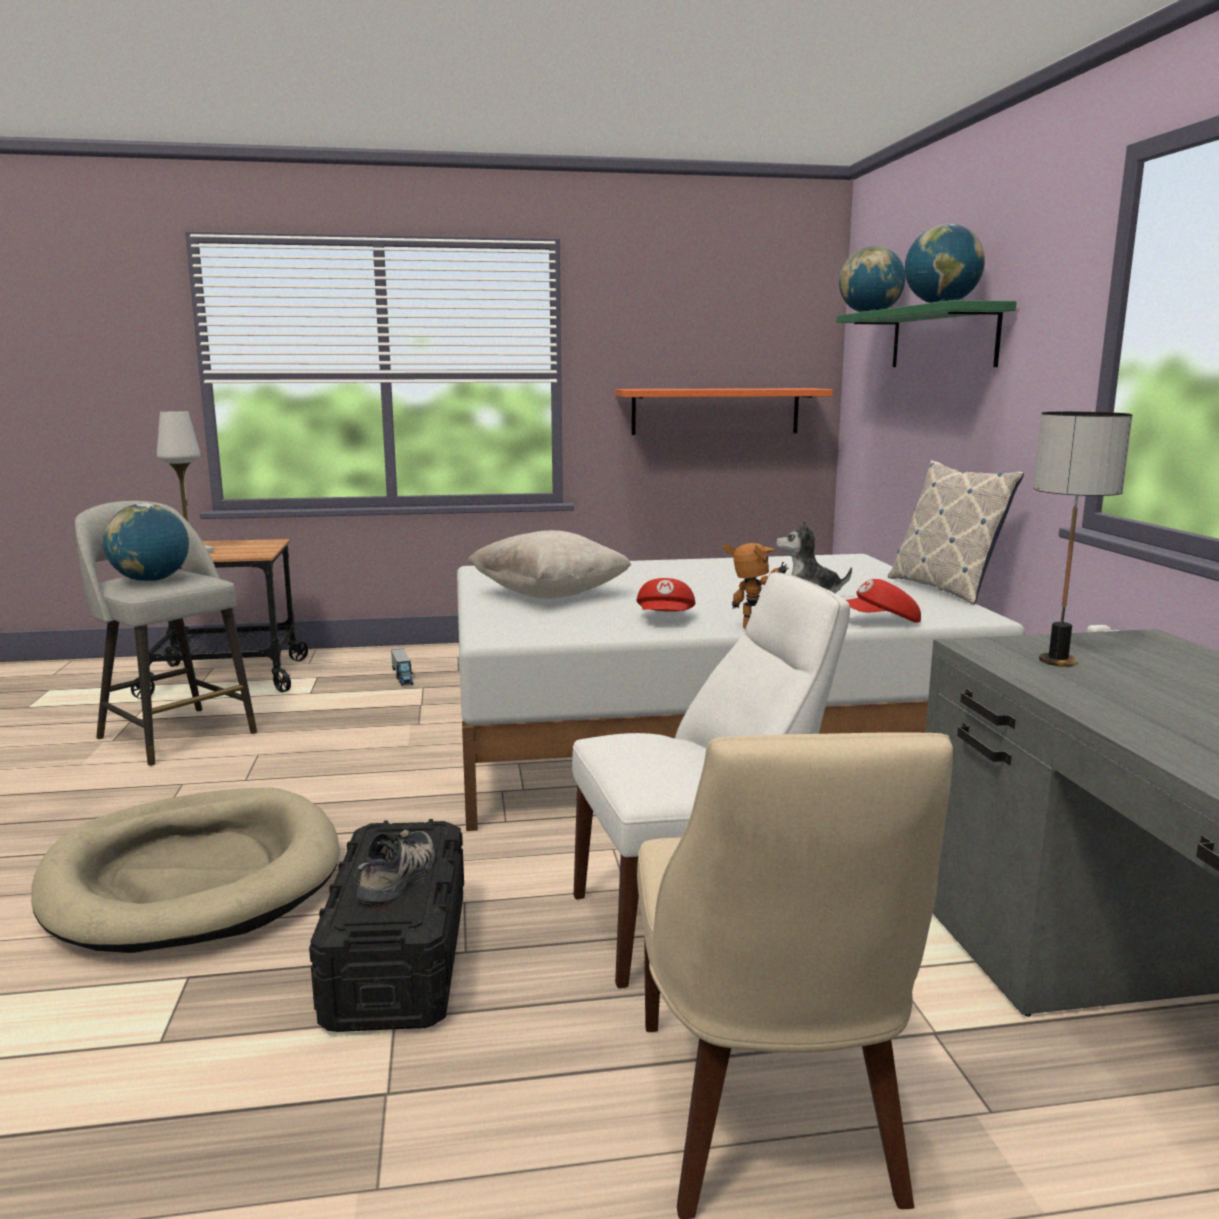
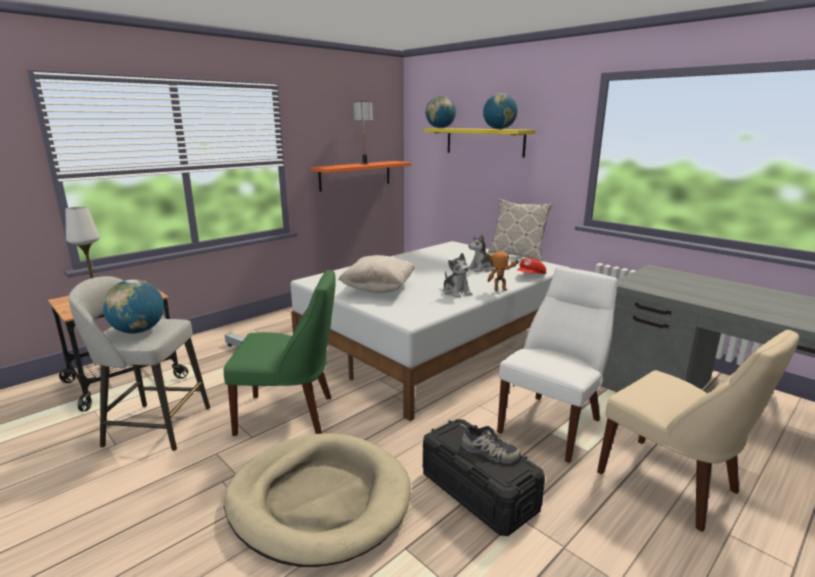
camera: 35 degrees left, 5 degrees up
shoe [357,830,435,905] -> shoe turned 135 degrees clockwise [460,424,521,463]
red cap [636,578,695,612] -> plush toy [443,253,472,298]
green shelf [836,300,1017,367] -> yellow shelf [424,128,535,157]
table lamp [1034,412,1133,667] -> table lamp moved to [353,101,373,165]
none -> green chair [223,269,336,436]

